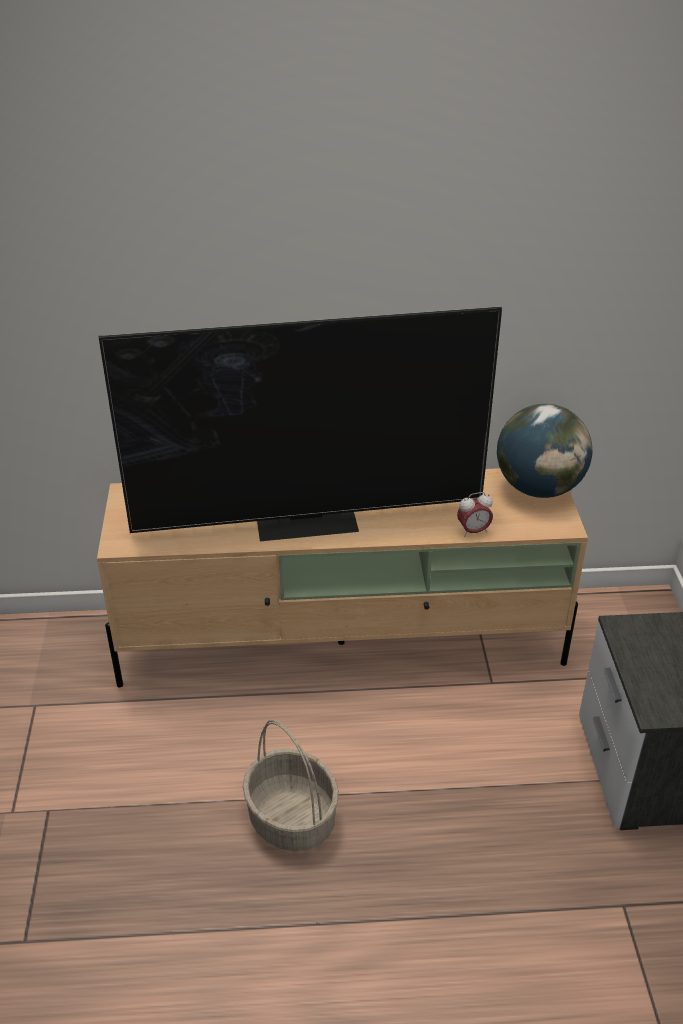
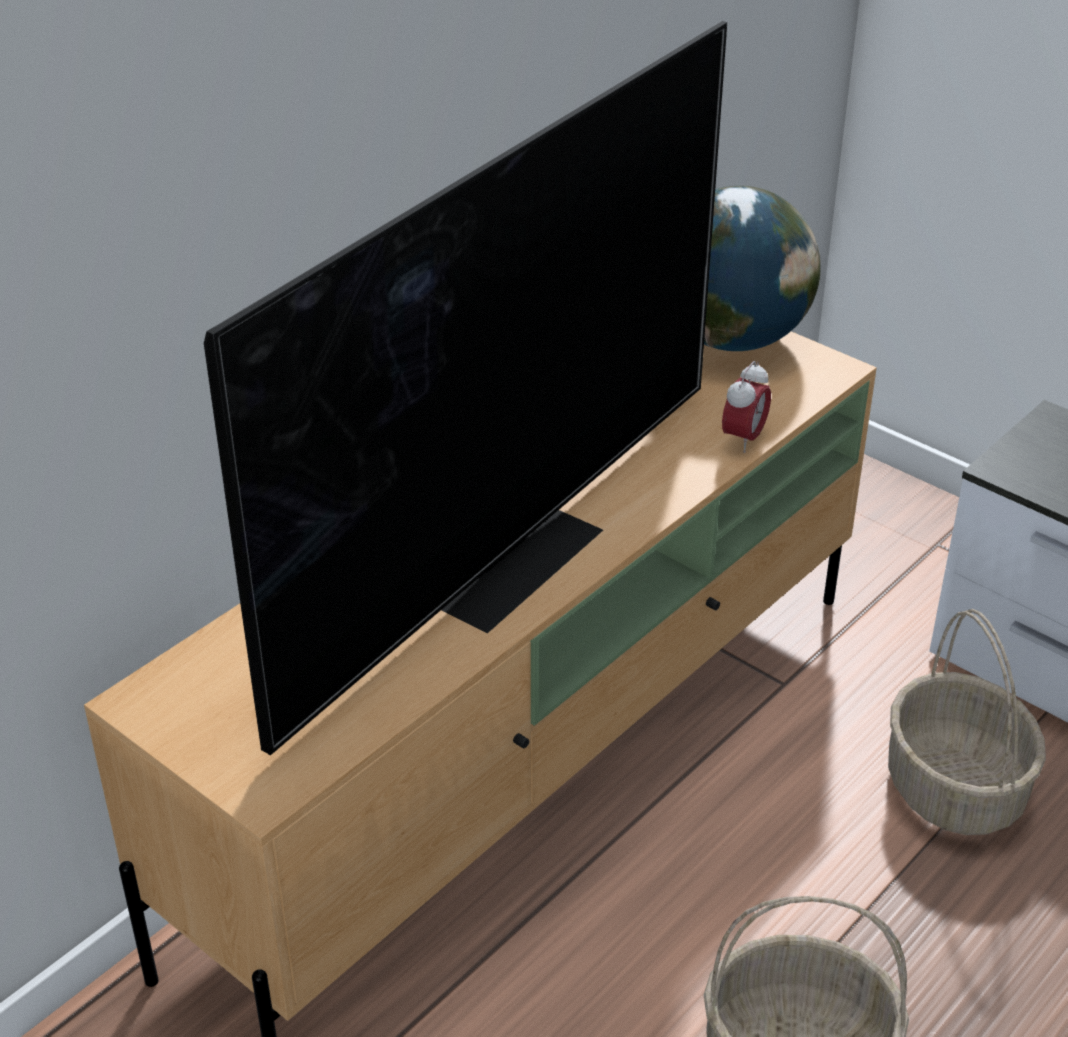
camera: 45 degrees left, 0 degrees up
none -> basket [888,609,1046,835]

